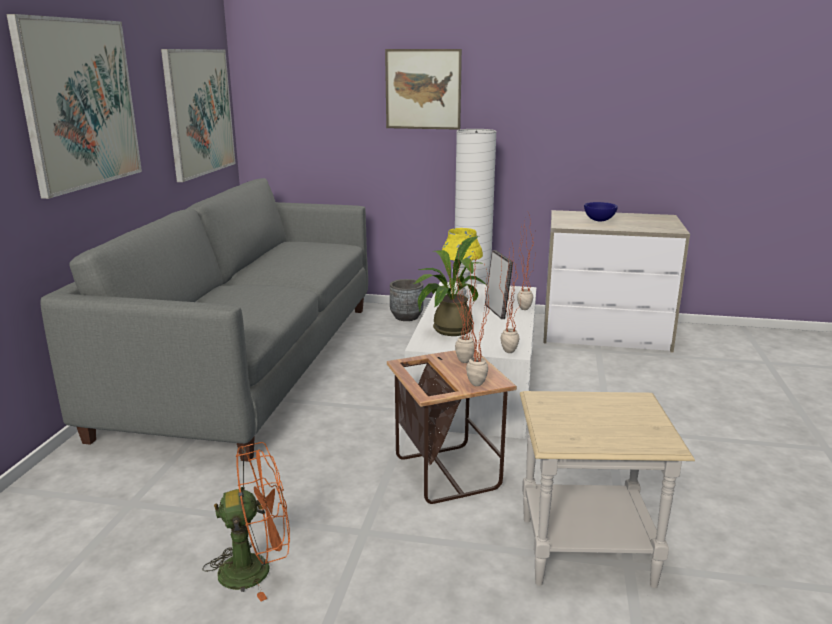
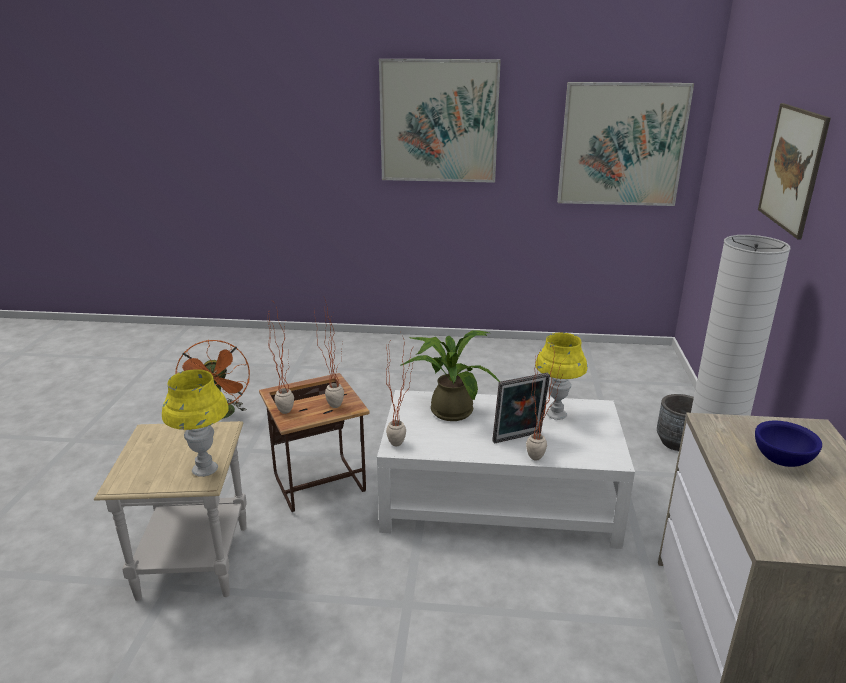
camera: 85 degrees right, 5 degrees up
grey sofa [40,178,368,462] -> none
none -> yellow table lamp [162,369,229,477]

